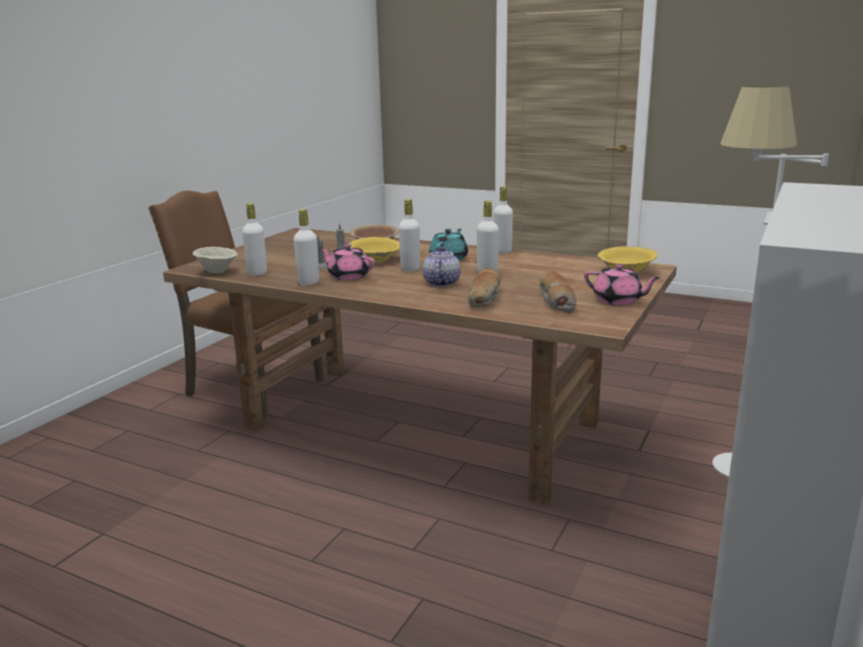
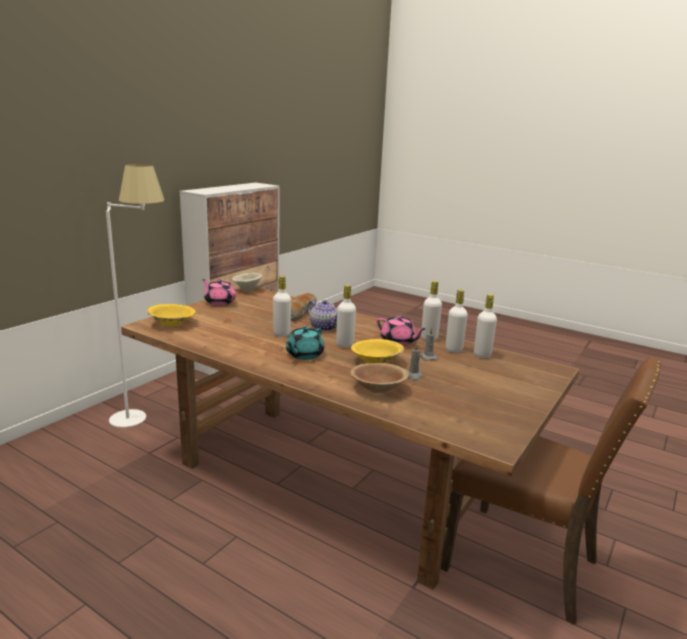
camera: 175 degrees left, 0 degrees up
beige bowl [192,247,238,273] -> beige bowl moved to [232,272,263,291]
teapot [423,247,461,287] -> teapot turned 60 degrees counterclockwise [307,300,337,331]
white bottle [494,186,513,254] -> white bottle moved to [446,289,468,353]
bread [540,270,576,313] -> none

